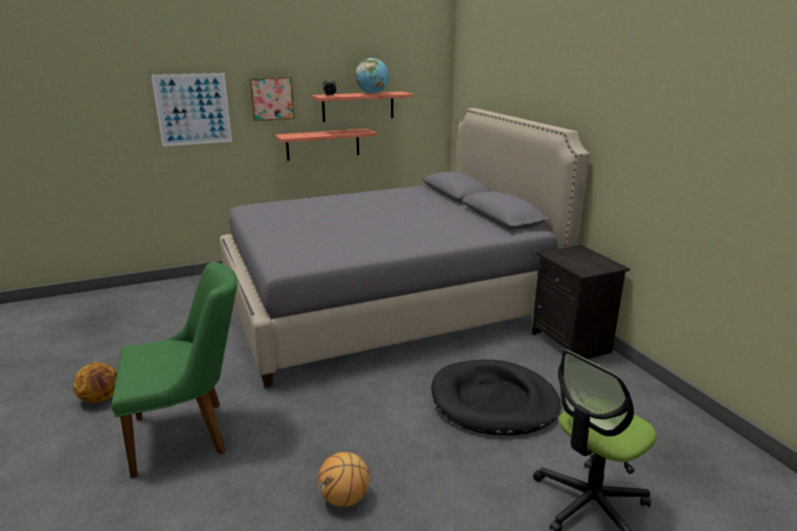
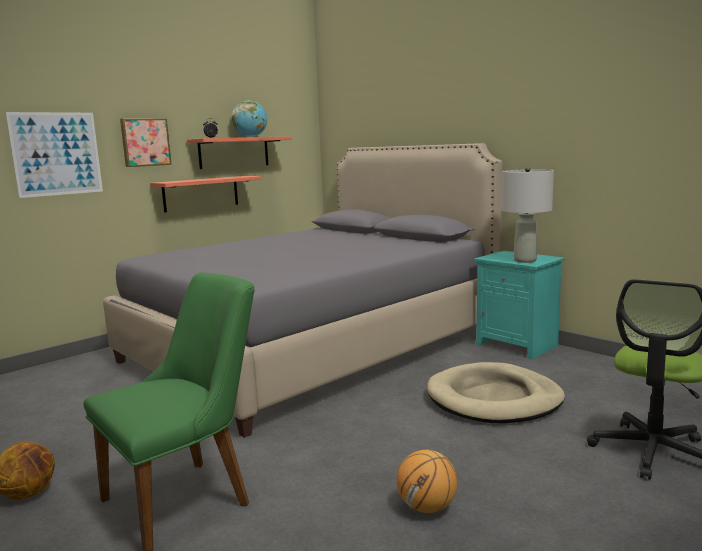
camera: 20 degrees left, 10 degrees down
black dog bed [431,359,561,436] -> beige dog bed [427,362,565,424]
black nightstand [532,245,630,359] -> turquoise nightstand [474,251,565,359]
none -> grey table lamp [501,167,554,263]

